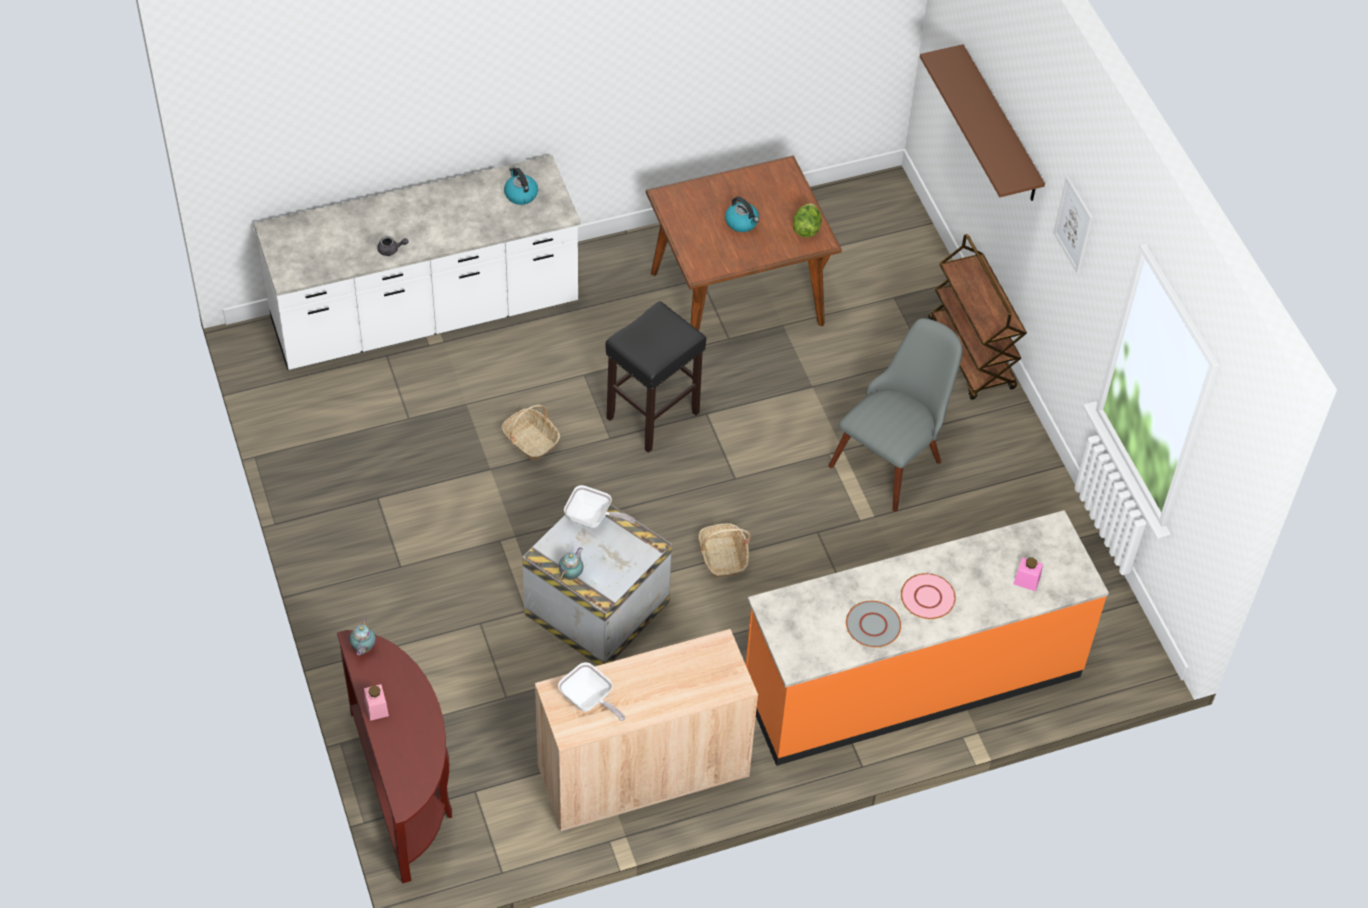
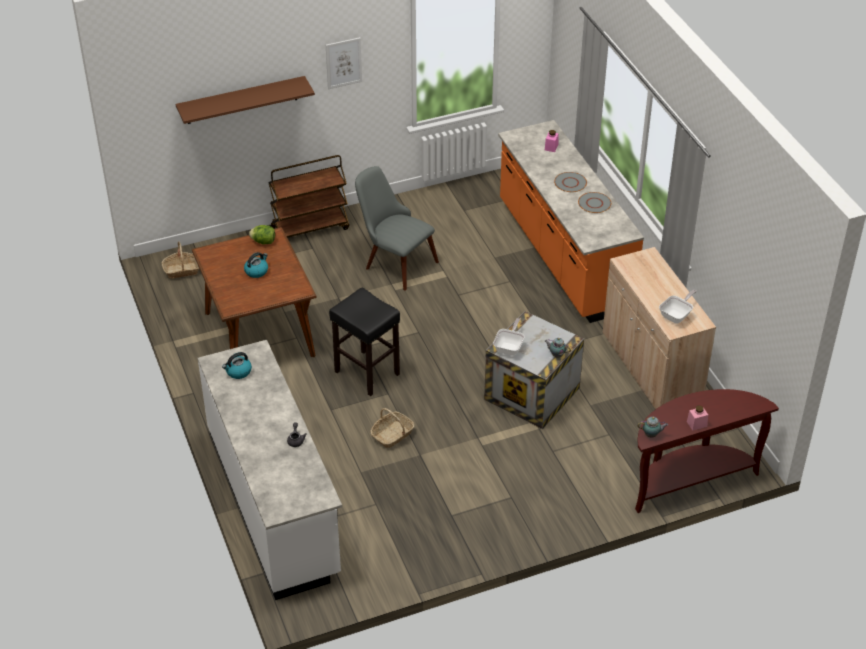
camera: 90 degrees left, 10 degrees down
basket [699,523,751,577] -> basket moved to [162,241,199,279]
pink plate [901,573,956,619] -> grey plate [554,172,587,192]

